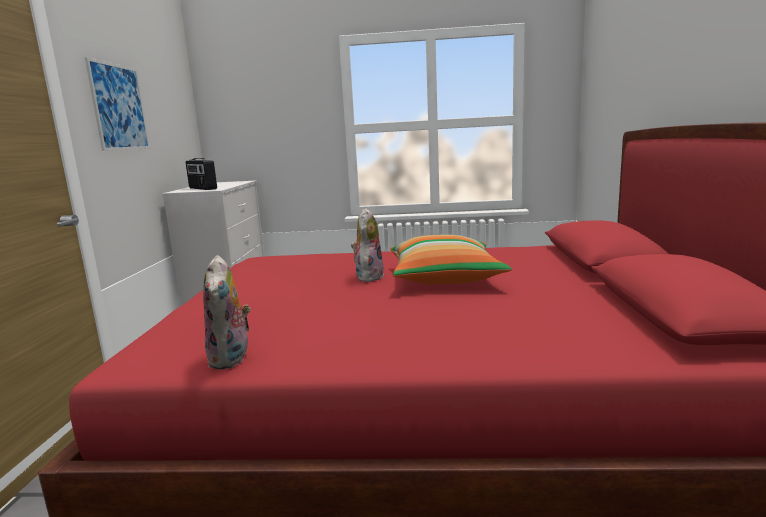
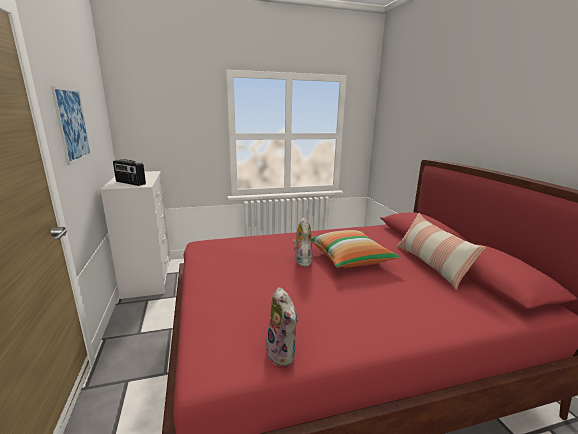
camera: 20 degrees left, 5 degrees up
none -> pillow [396,213,486,290]

